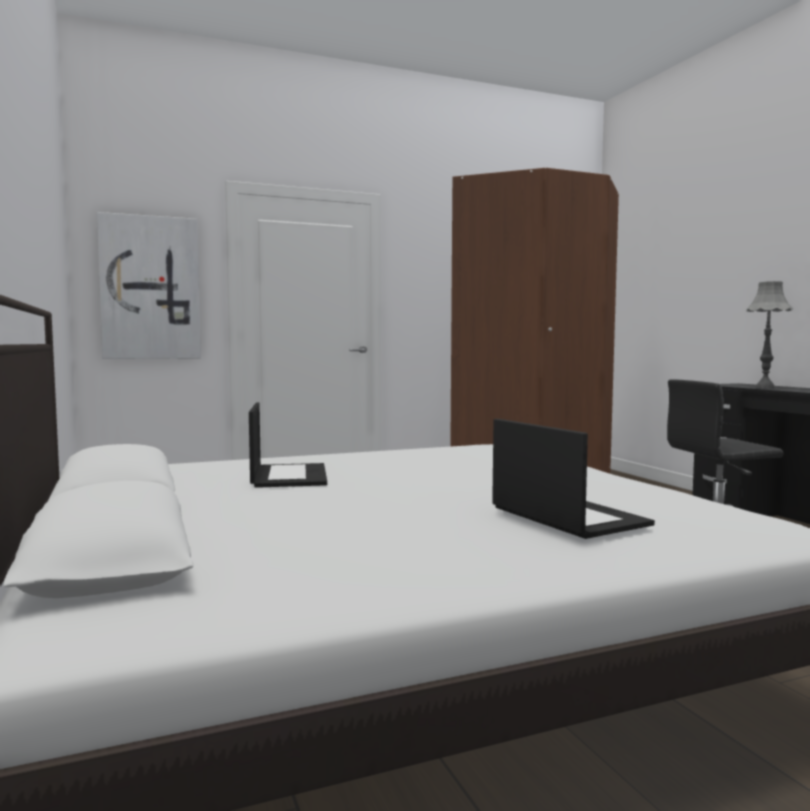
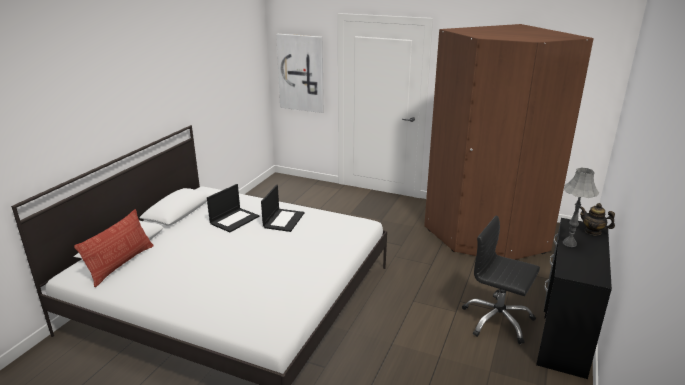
camera: 45 degrees right, 20 degrees up
laptop [492,419,655,539] -> laptop moved to [261,185,304,232]
none -> pillow [74,209,154,287]
none -> teapot [580,203,615,235]

